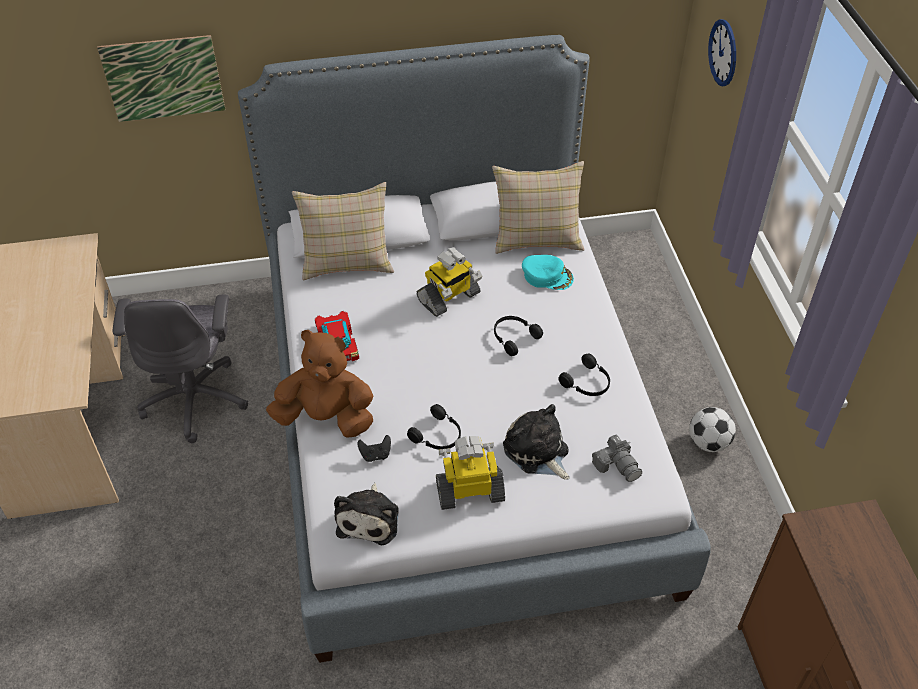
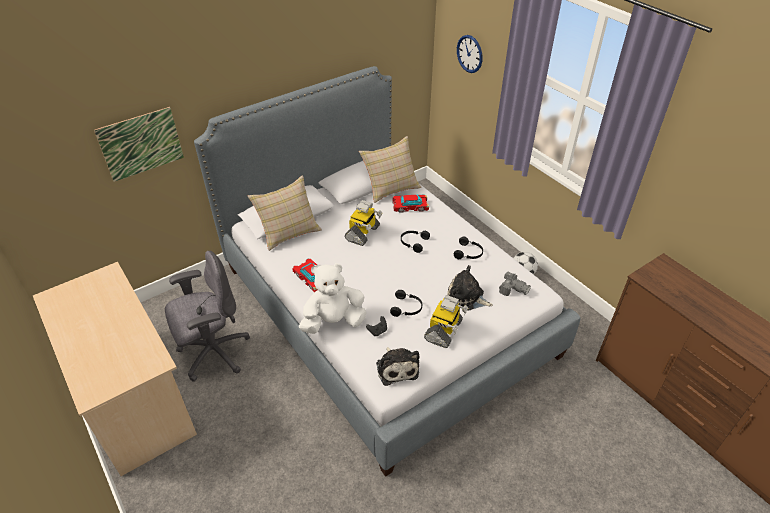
camera: 25 degrees left, 5 degrees down
grey office chair [113,294,248,443] -> grey office chair turned 90 degrees counterclockwise [165,251,250,382]
brown plush toy [266,330,373,438] -> white plush toy [299,263,367,334]
toy robot [436,436,505,510] -> toy robot turned 150 degrees clockwise [424,295,468,348]
turquoise cap [522,255,574,290] -> toy car [392,194,429,213]

